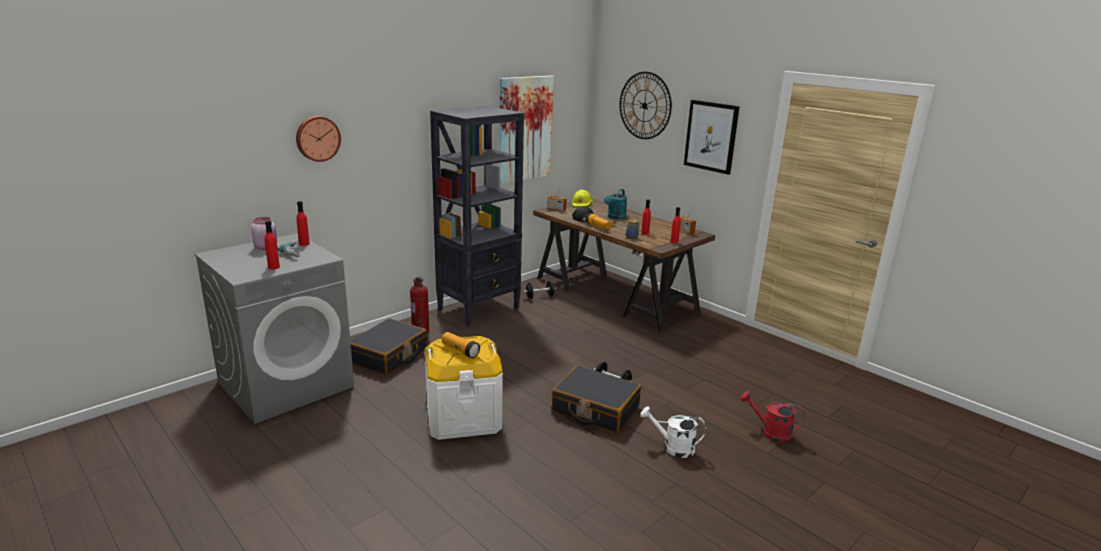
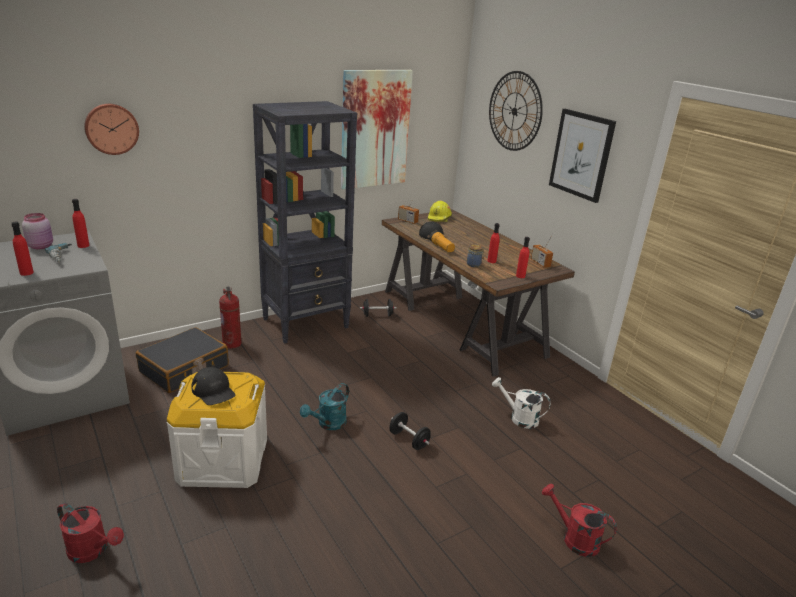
camera: 10 degrees right, 5 degrees up
flashlight [442,332,480,358] -> black cap [191,367,236,405]
black suitcase [552,366,641,433] -> none
turquoise watering can [604,189,627,219] -> turquoise watering can moved to [300,383,349,430]
white watering can [641,406,706,458] -> white watering can moved to [492,377,551,429]
none -> red watering can [57,503,124,563]

